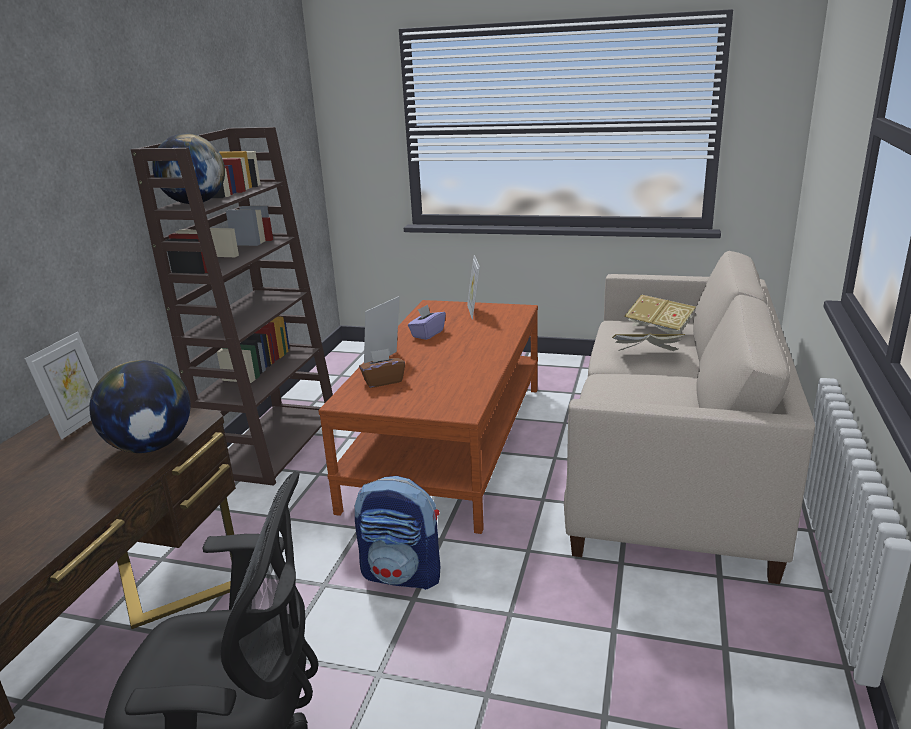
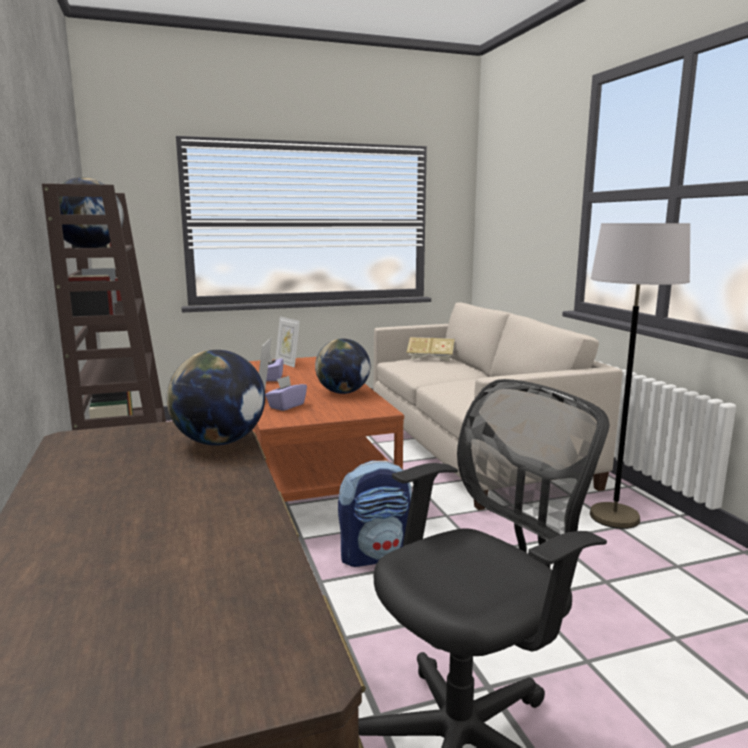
camera: 35 degrees left, 10 degrees down
picture frame [25,332,99,440] -> none
brown tissue box [359,349,405,388] -> purple tissue box [265,376,307,411]
book [612,333,685,351] -> none
none -> globe [315,339,370,394]
none -> grey floor lamp [590,223,690,529]

